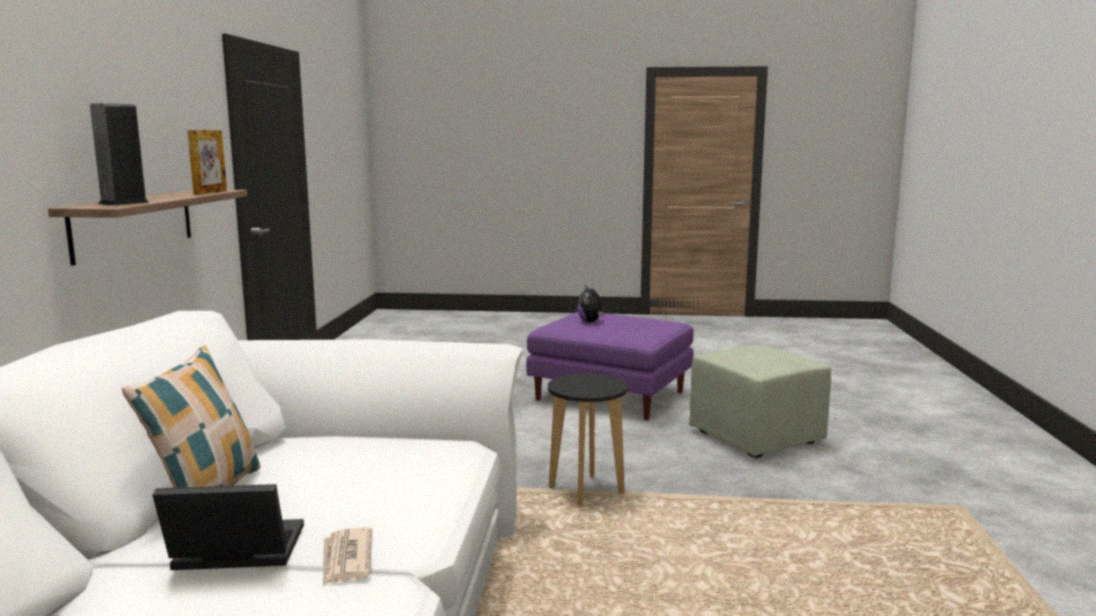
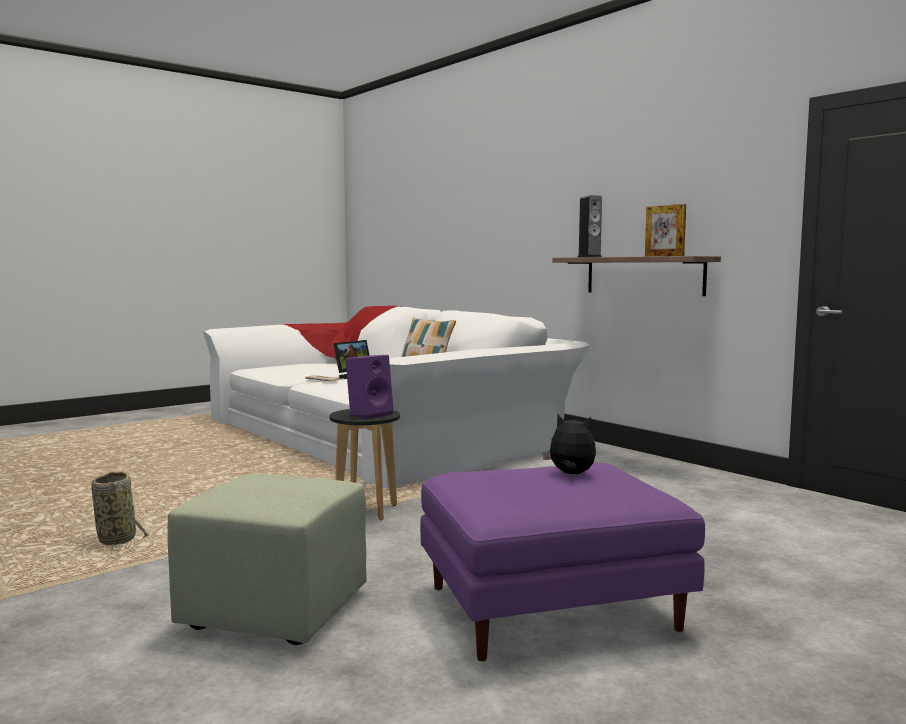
camera: 135 degrees right, 5 degrees down
none -> basket [91,471,149,551]
none -> purple speaker [345,355,394,419]

